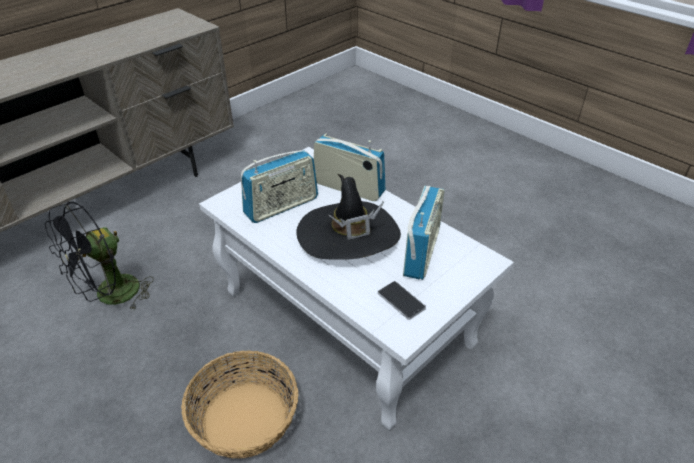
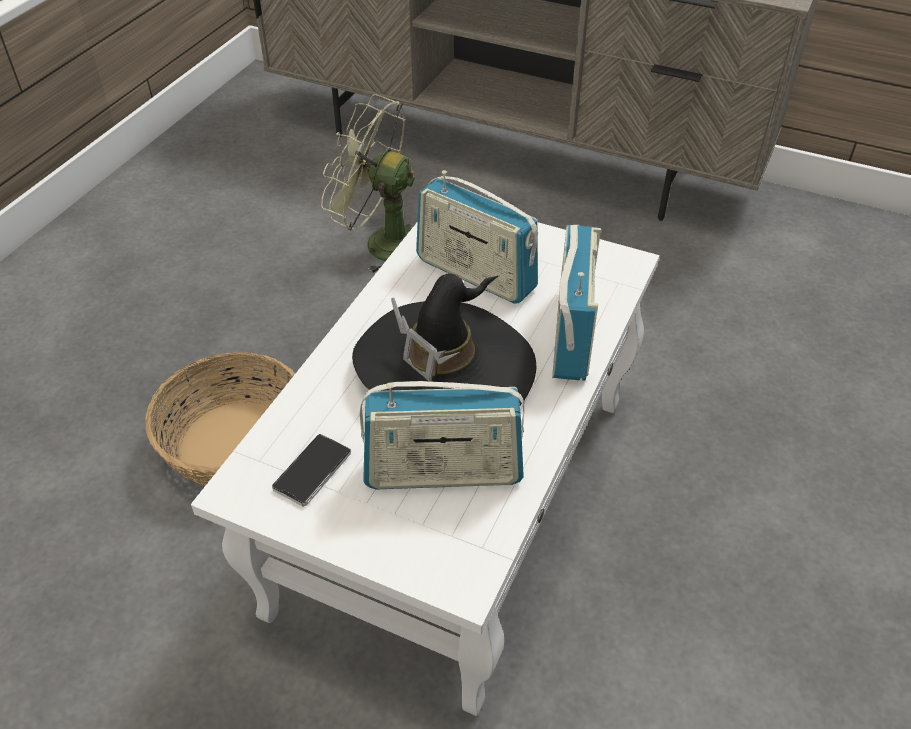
camera: 70 degrees right, 5 degrees up
black fan [45,202,154,311] -> green fan [321,94,415,273]

